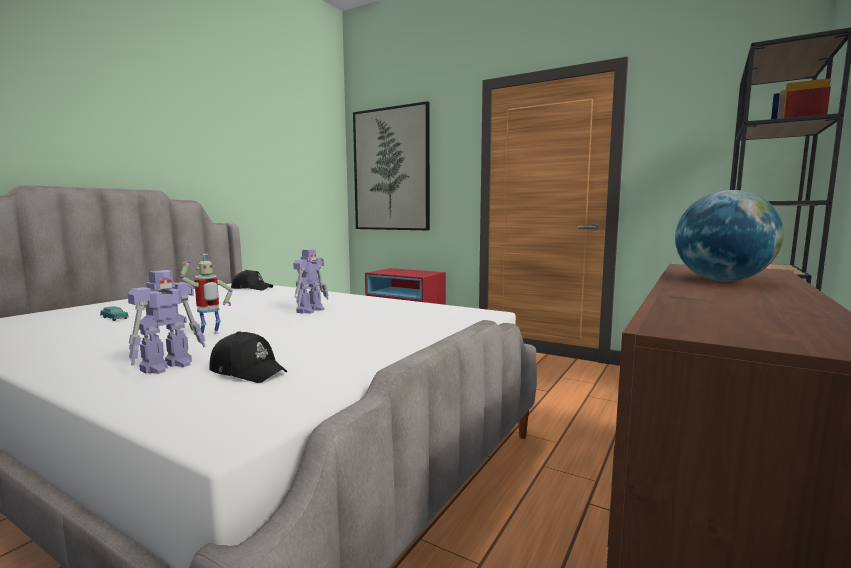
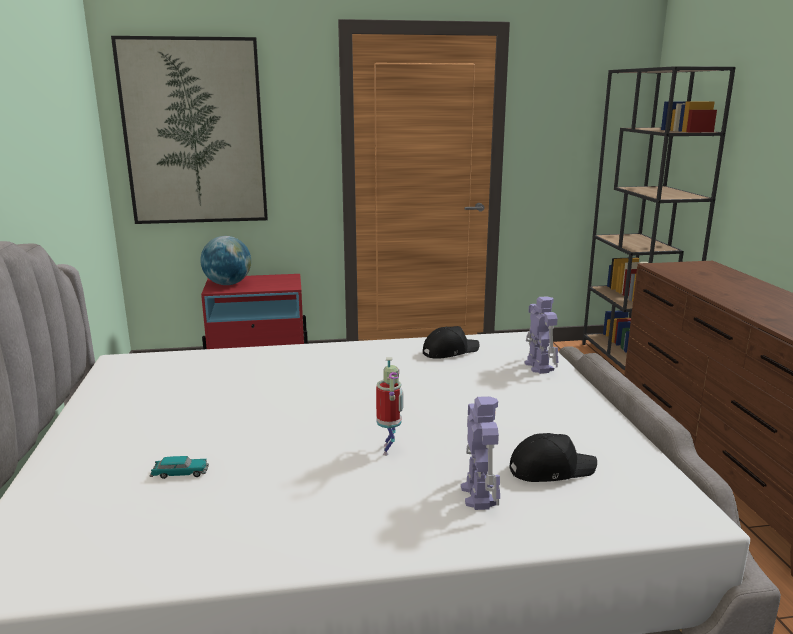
camera: 40 degrees left, 10 degrees up
black cap [231,270,273,291] -> black cap moved to [423,326,479,359]
toy robot [293,249,329,314] -> toy robot moved to [525,296,558,374]
globe [675,190,784,281] -> globe moved to [200,236,251,285]

